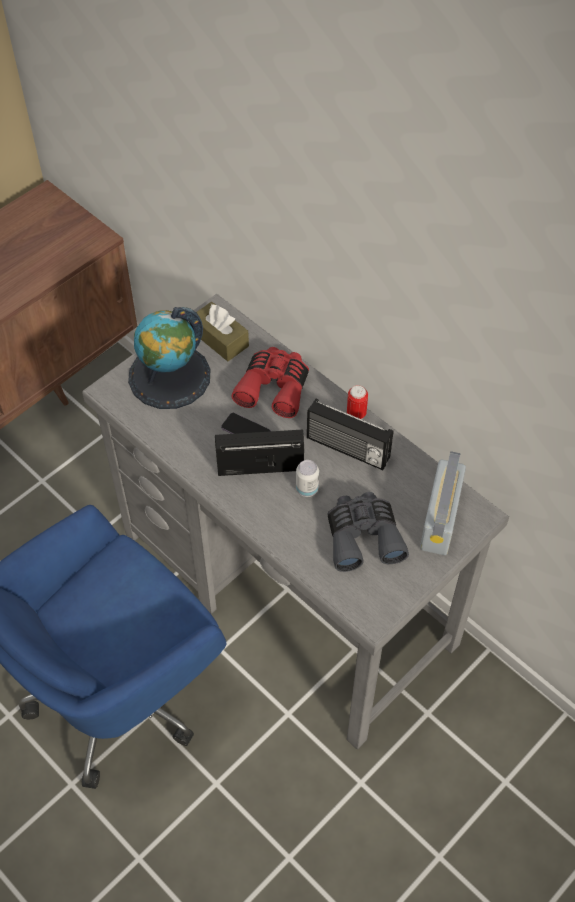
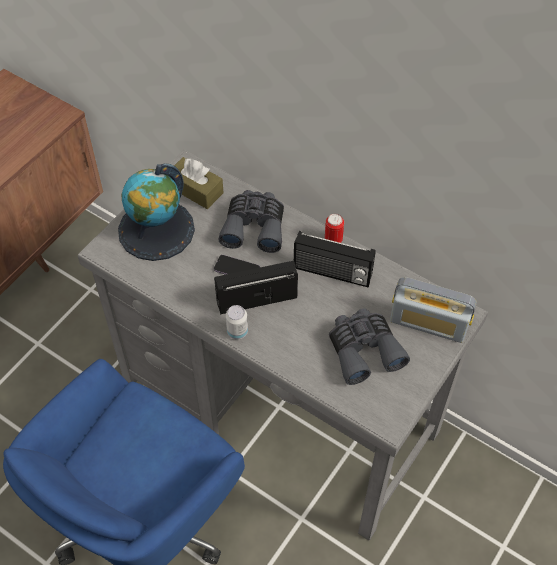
camera: 10 degrees left, 0 degrees up
red binoculars [231,347,309,418] -> grey binoculars [218,190,284,253]
can [296,460,319,497] -> can moved to [226,305,248,339]
radio [420,451,466,555] -> radio turned 105 degrees clockwise [390,277,476,343]

